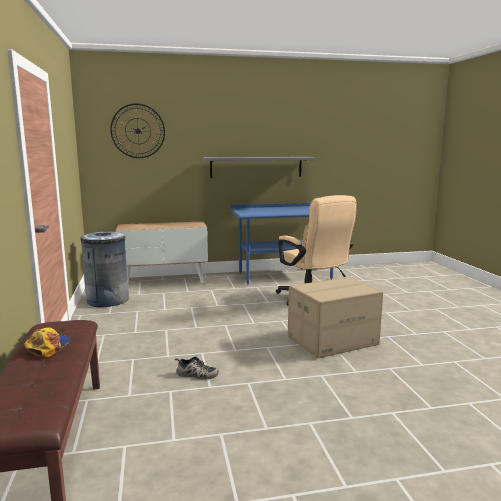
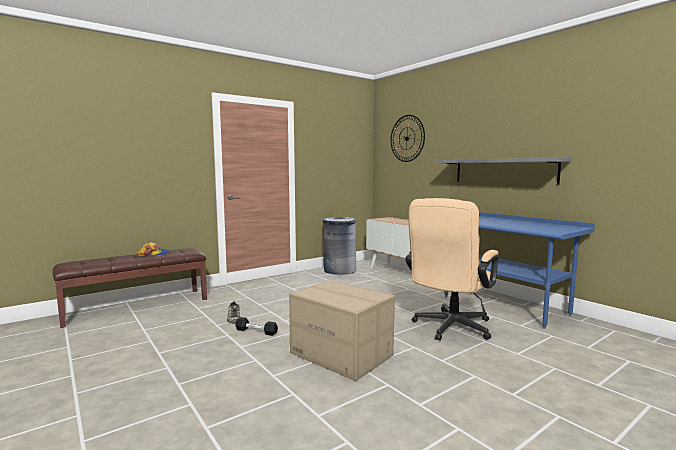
camera: 65 degrees right, 5 degrees down
none -> black dumbbell [235,317,278,336]

